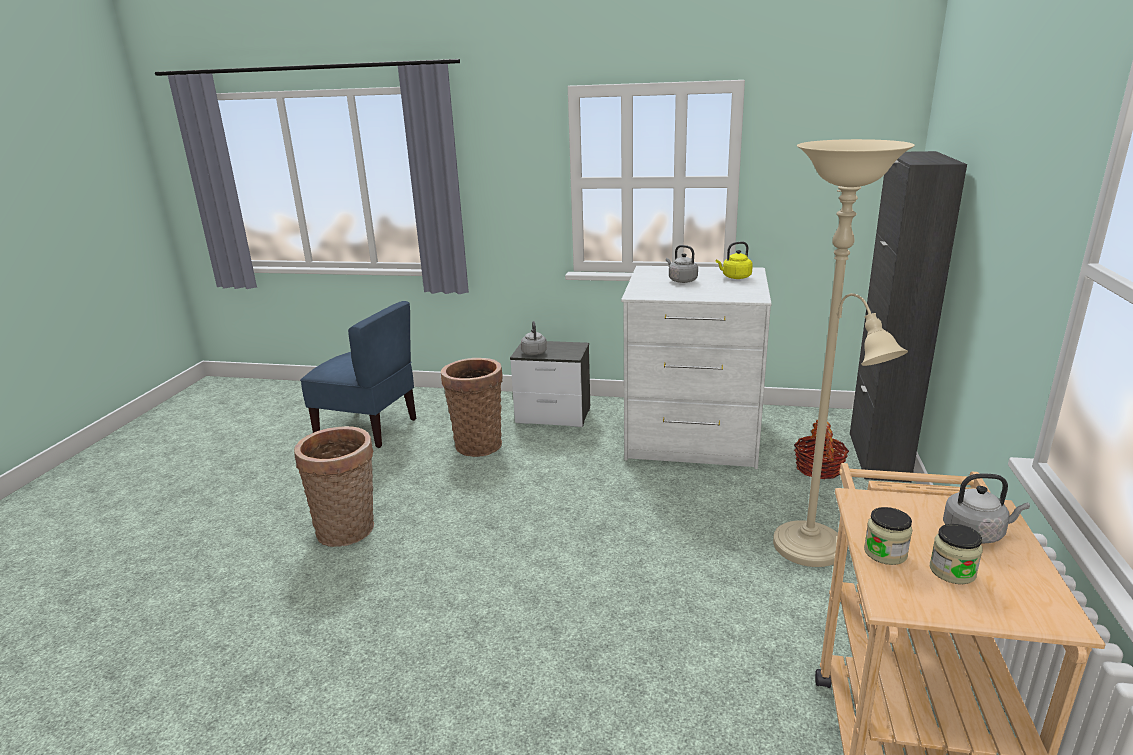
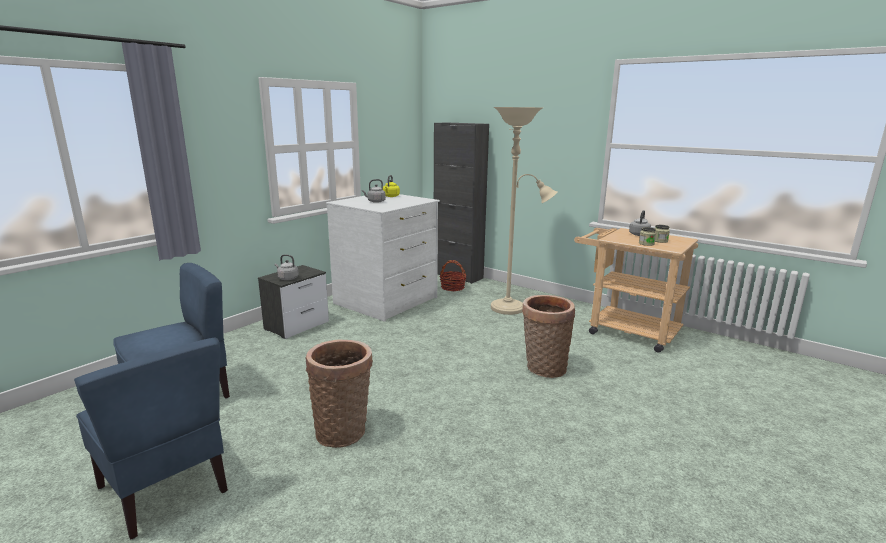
camera: 65 degrees left, 5 degrees down
basket [441,358,503,457] -> basket moved to [522,295,575,378]
none -> blue chair [74,337,228,540]

